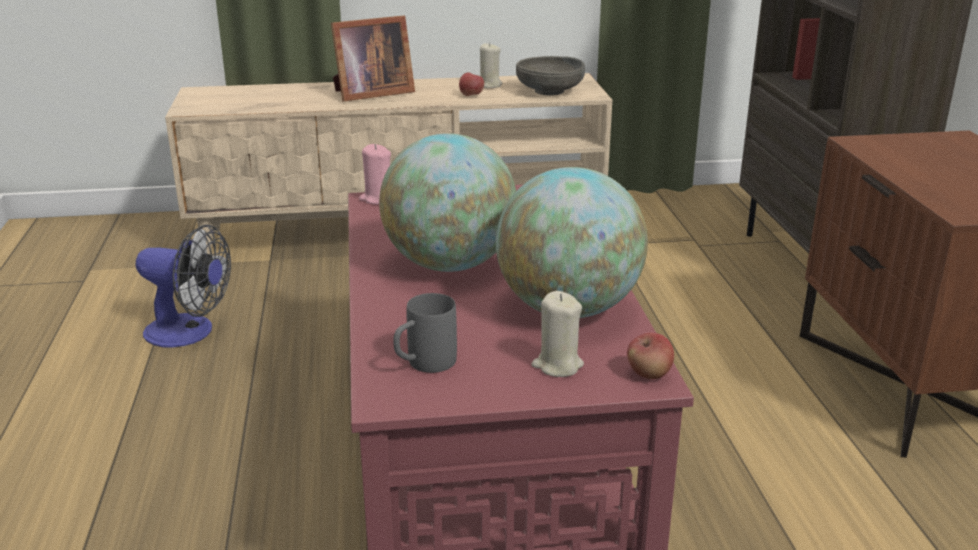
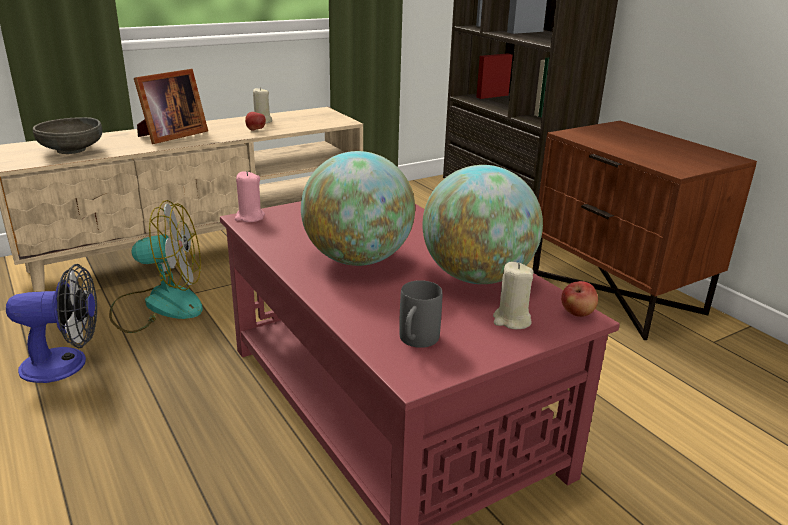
camera: 25 degrees left, 0 degrees up
grey bowl [516,56,585,95] -> grey bowl moved to [33,117,102,154]
none -> fan [109,200,203,333]

